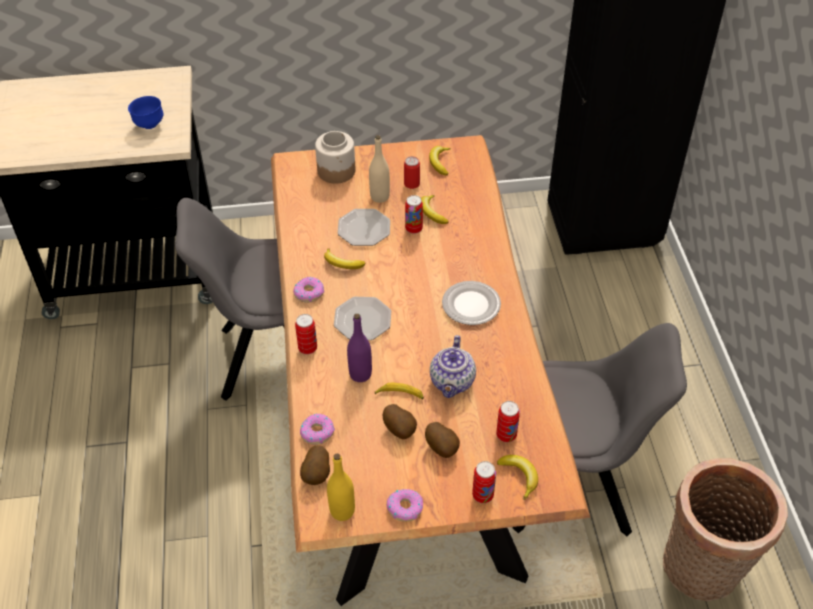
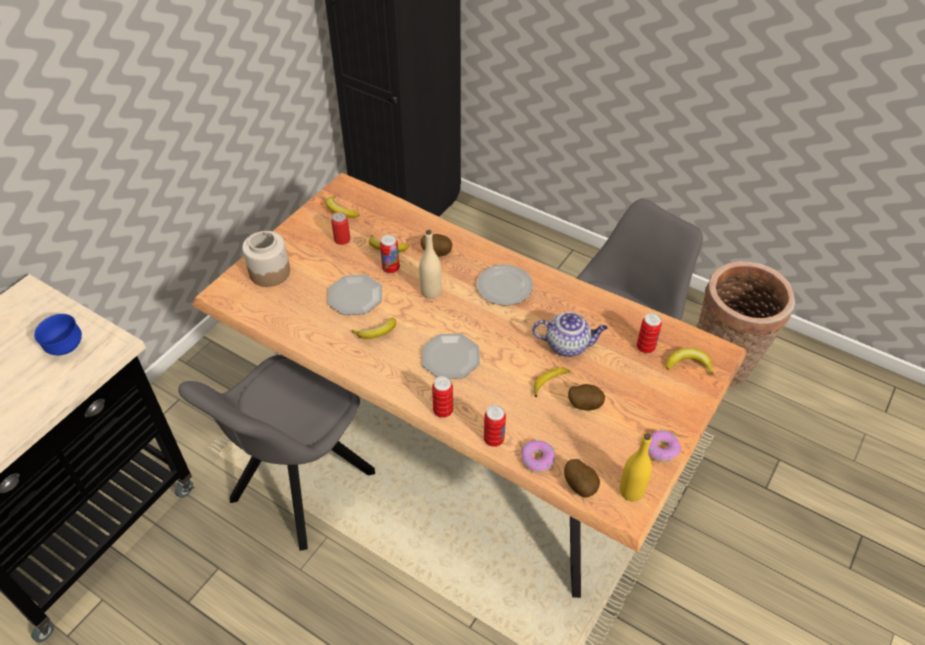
camera: 50 degrees left, 0 degrees up
donut [293,277,324,303] -> none
purple bottle [347,314,372,382] -> none
beige bottle [369,135,390,203] -> beige bottle moved to [419,230,441,299]
potato [425,422,460,458] -> potato moved to [421,234,452,257]
teapot [430,335,476,398] -> teapot turned 45 degrees counterclockwise [532,312,608,357]
can [472,461,496,504] -> can moved to [484,405,506,447]

